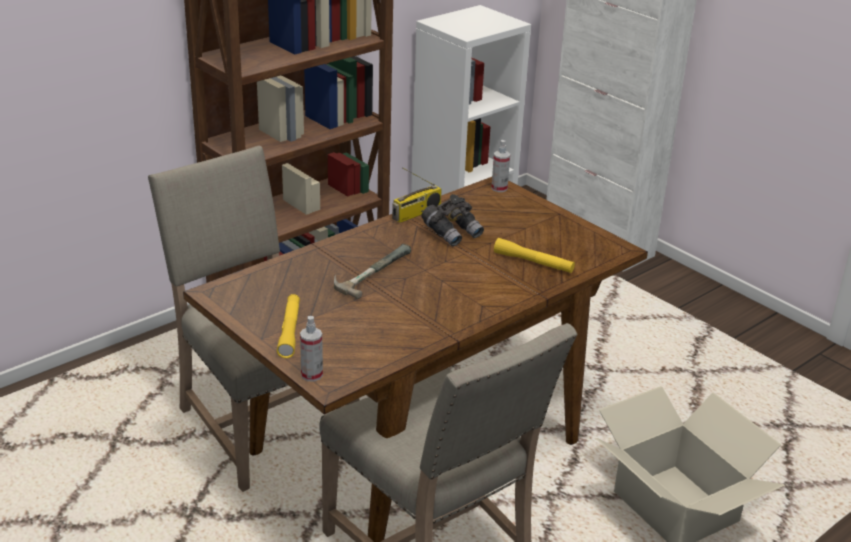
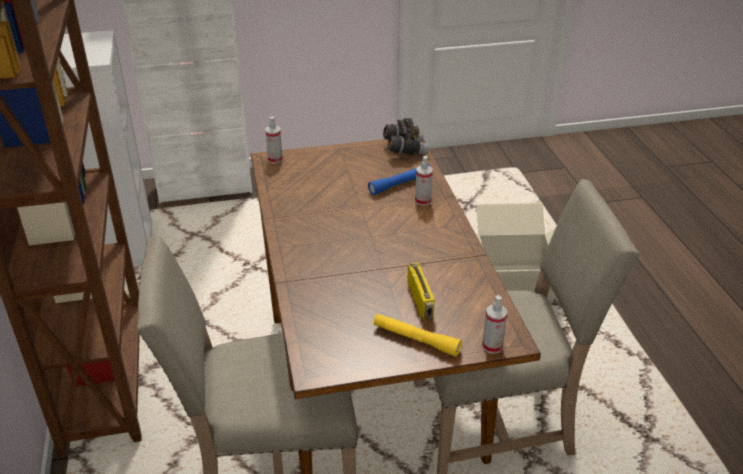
camera: 60 degrees left, 5 degrees up
hammer [334,244,411,299] -> none
radio [392,167,442,223] -> radio moved to [407,263,435,320]
grey binoculars [421,194,484,246] -> grey binoculars moved to [383,118,429,155]
yellow flashlight [494,238,575,273] -> blue flashlight [368,164,432,195]
none -> spray bottle [415,156,433,206]

